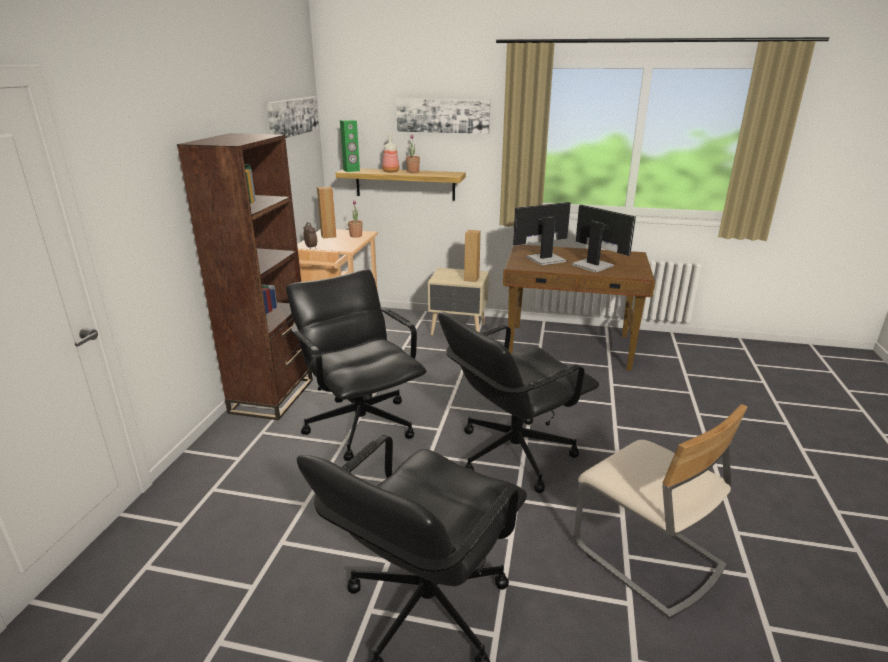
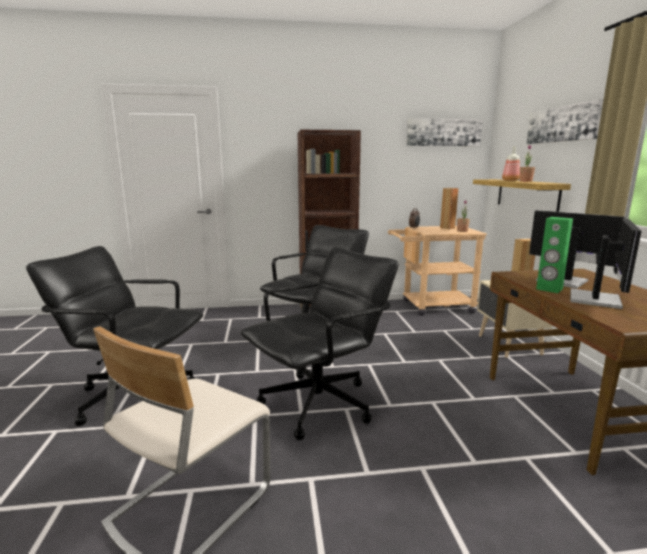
camera: 70 degrees right, 10 degrees down
green speaker [340,120,360,172] -> green speaker moved to [536,217,573,293]
black office chair [438,312,599,493] -> black office chair turned 105 degrees clockwise [241,246,399,440]

